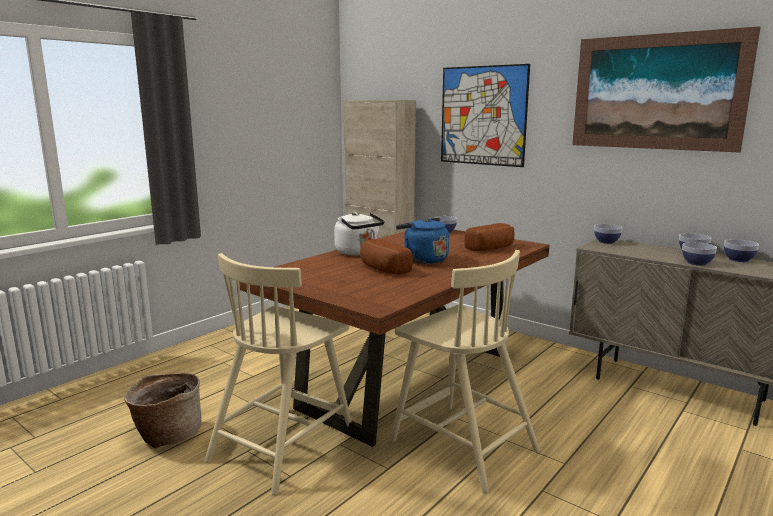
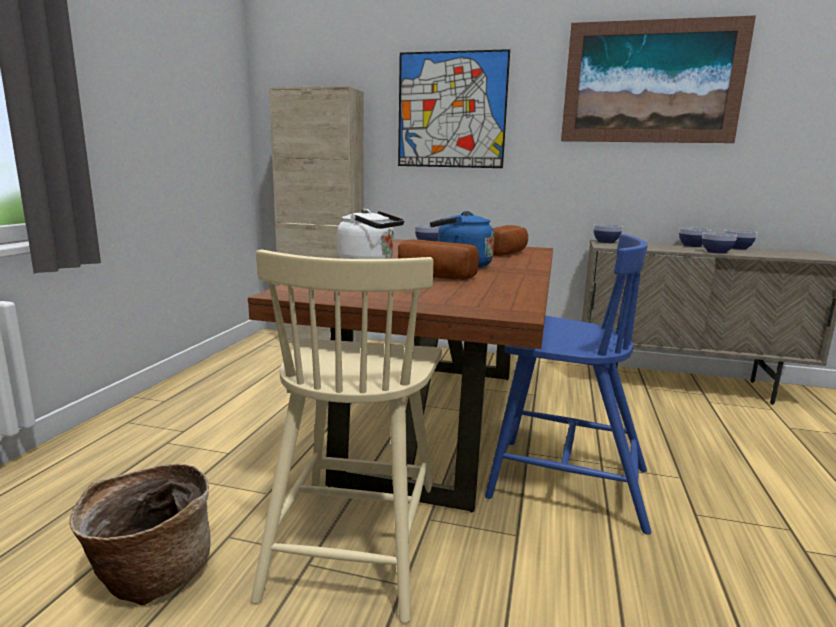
camera: 25 degrees left, 0 degrees up
beige chair [390,250,540,493] -> blue chair [485,234,651,535]

